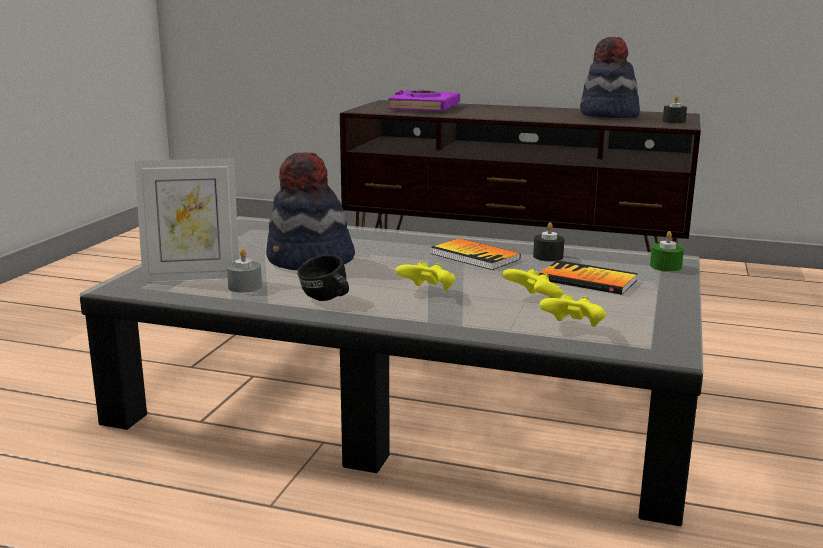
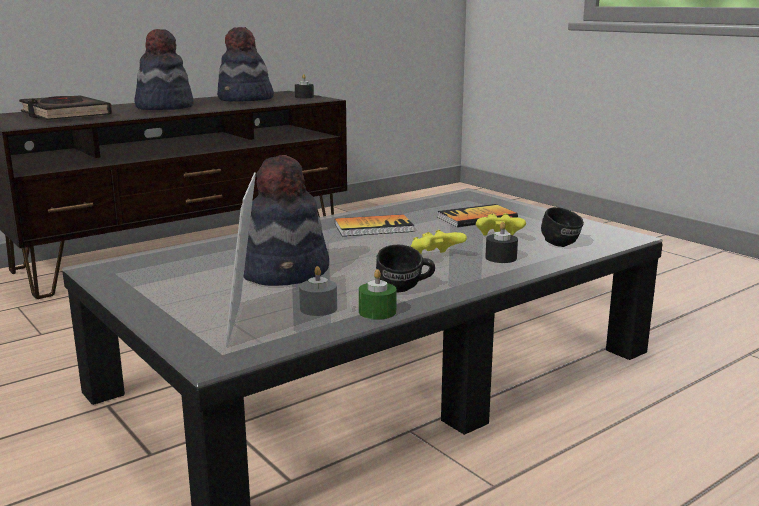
camera: 55 degrees left, 0 degrees up
picture frame [134,159,239,282] -> picture frame turned 150 degrees clockwise [226,172,256,347]
purple book [388,90,460,111] -> black book [19,96,112,120]
black candle [533,222,564,261] -> black candle moved to [485,222,518,263]
yellow game controller [539,294,606,327] -> black mug [541,207,584,247]
green candle [650,231,684,272] -> green candle moved to [359,269,397,319]
none -> hat [134,29,193,110]

